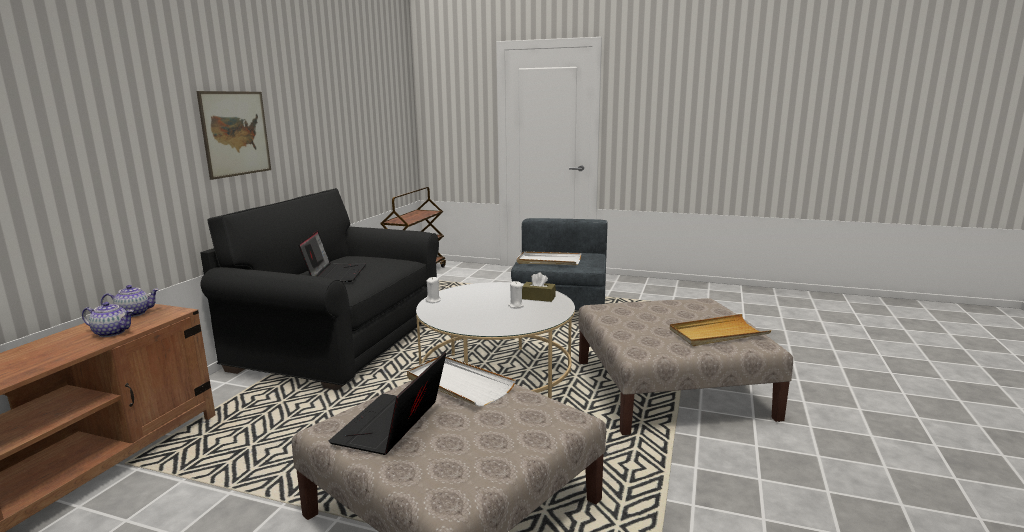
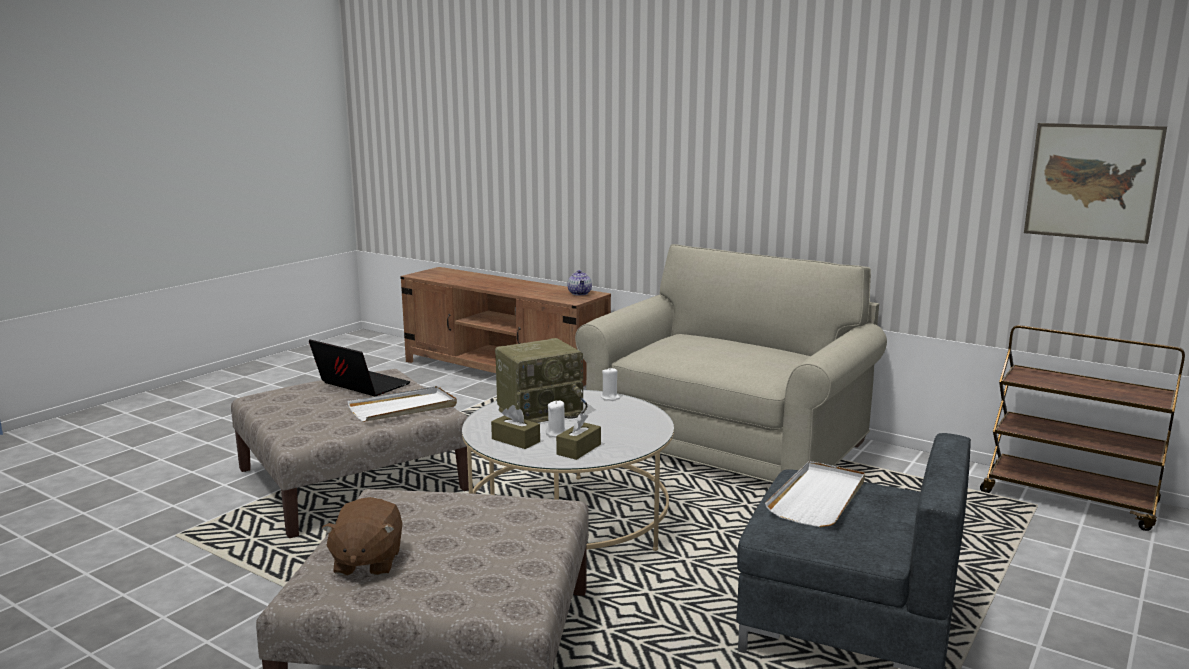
camera: 105 degrees right, 0 degrees up
teapot [82,302,134,337] -> none
picture [196,91,271,180] -> picture moved to [1024,123,1167,244]
black sofa [200,188,439,390] -> beige sofa [575,244,887,483]
laptop [298,231,366,282] -> none
beige tray [670,314,771,346] -> brown plush toy [322,497,403,576]
none -> brown tissue box [491,405,540,449]
none -> radio [495,338,587,423]

